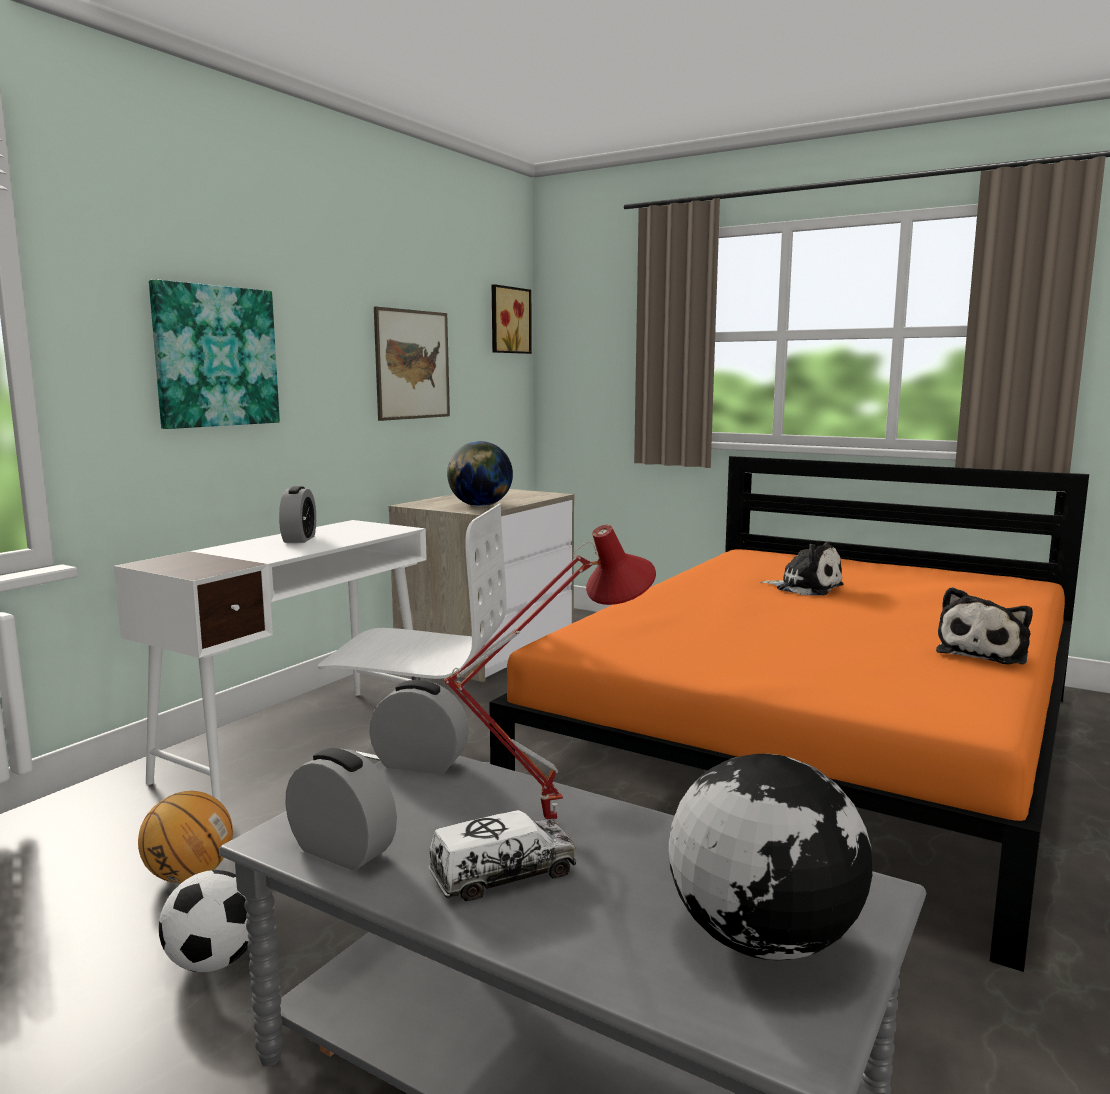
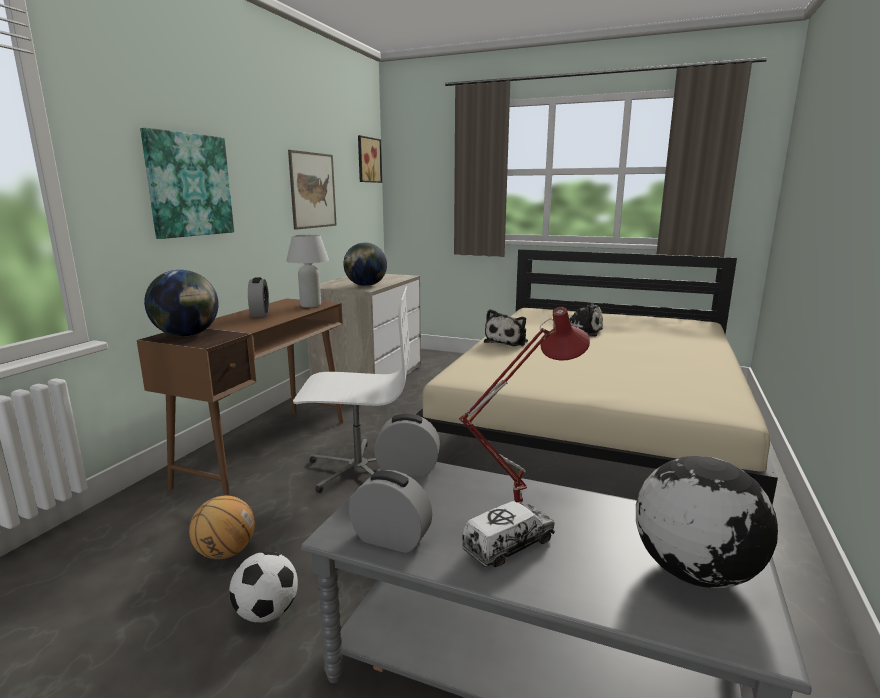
camera: 10 degrees left, 5 degrees up
white desk [114,520,427,803] -> brown desk [137,298,343,496]
orange bed [489,456,1089,972] -> beige bed [416,249,778,505]
plush toy [936,587,1033,664] -> plush toy moved to [484,309,528,346]
none -> globe [144,270,219,337]
none -> white table lamp [286,235,329,308]

